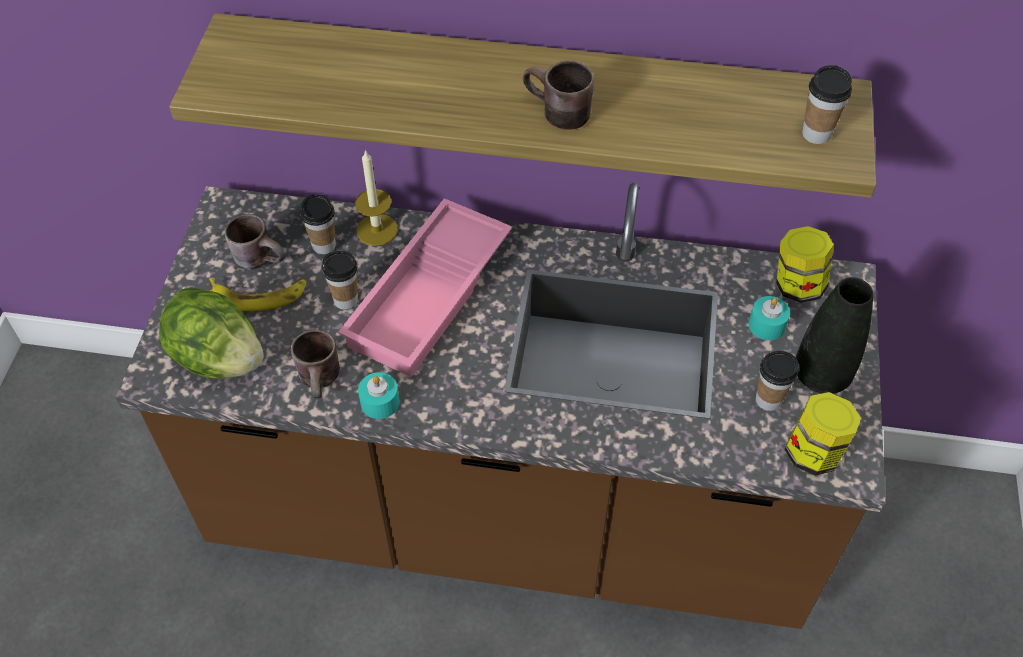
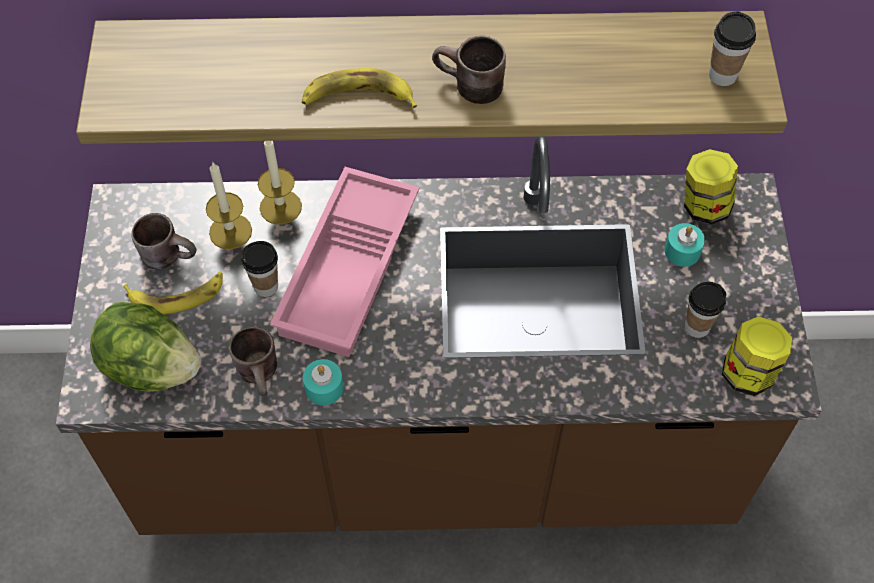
camera: 10 degrees left, 5 degrees up
cup [300,194,336,254] -> candle [206,161,252,250]
black vase [796,277,873,394] -> none
none -> banana [302,68,417,108]

